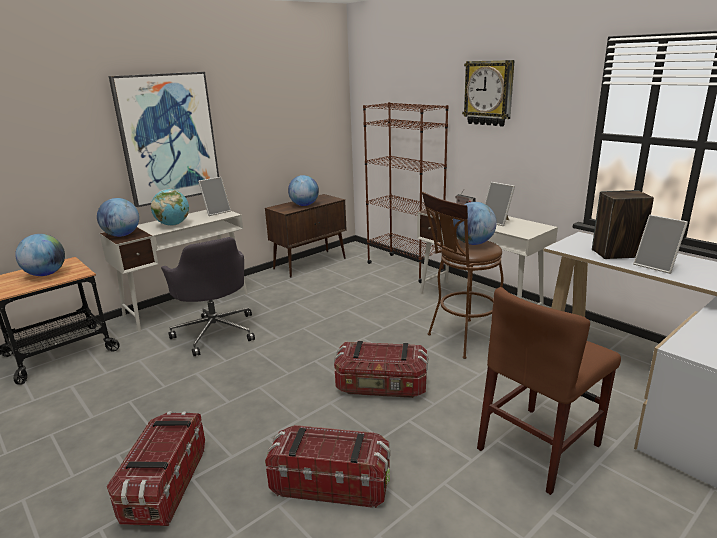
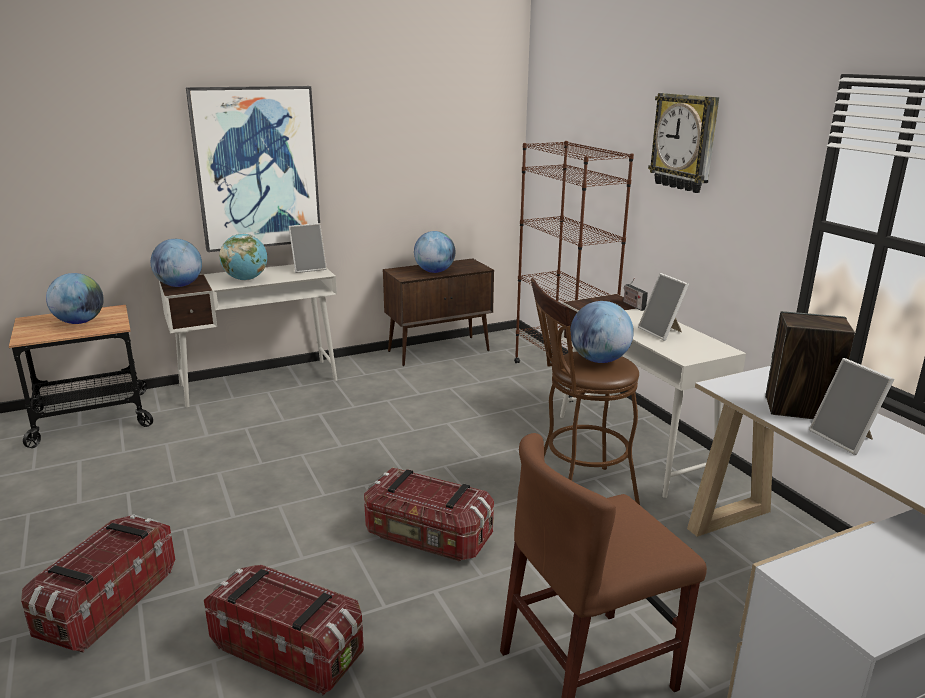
camera: 15 degrees right, 0 degrees up
grey office chair [161,237,255,356] -> none

